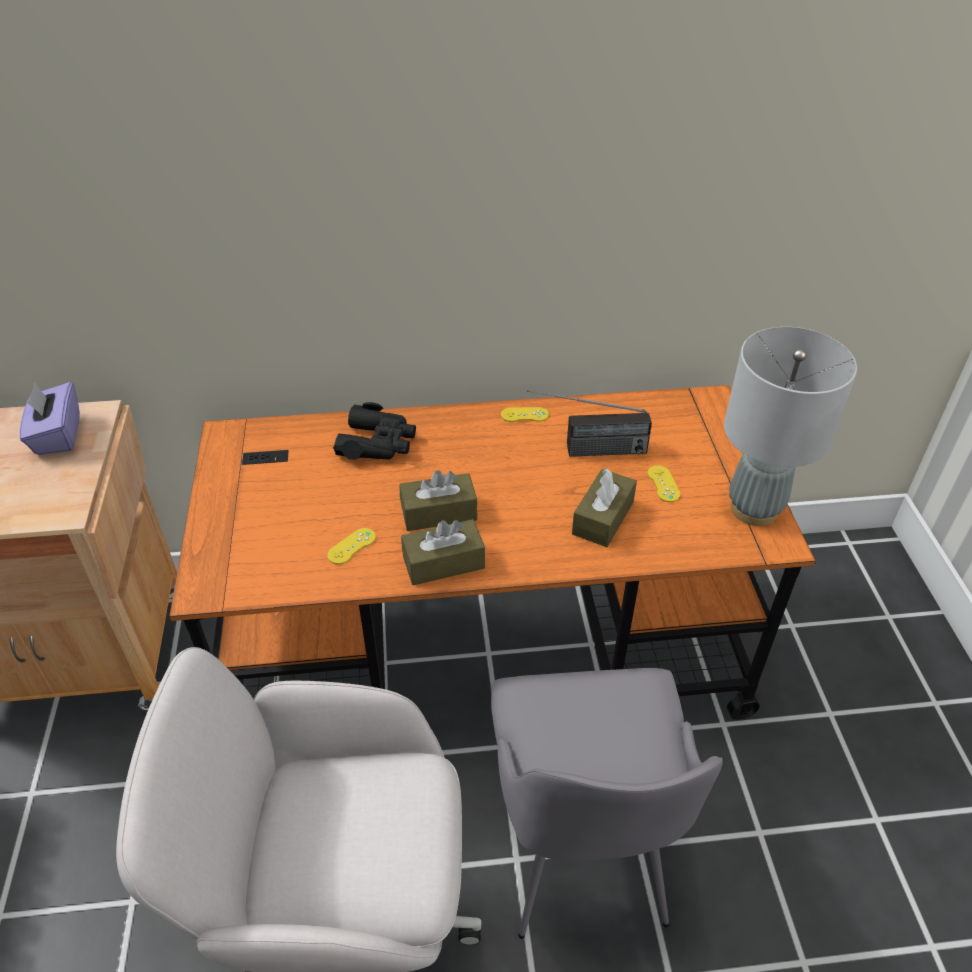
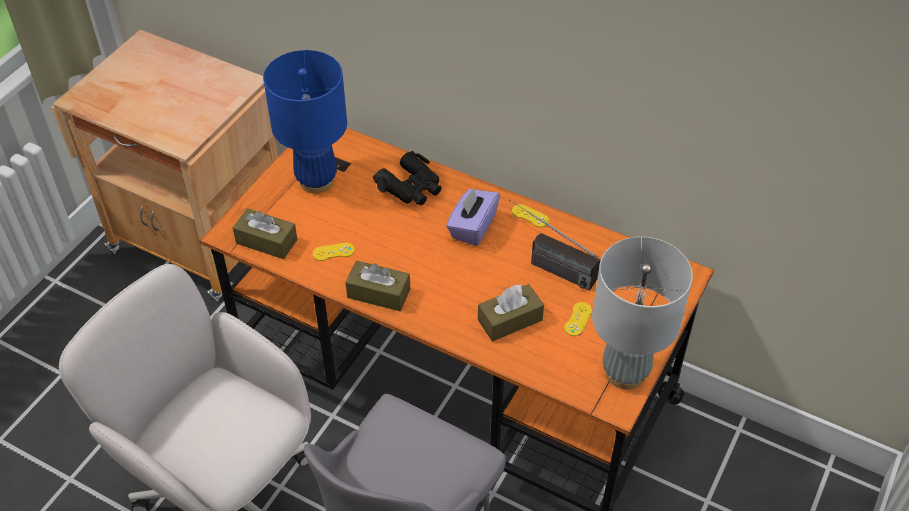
camera: 35 degrees right, 5 degrees up
purple tissue box [20,382,80,455] -> purple tissue box moved to [446,187,500,246]
brown tissue box [399,470,477,531] -> brown tissue box moved to [233,208,297,259]
none -> blue table lamp [263,50,347,193]

